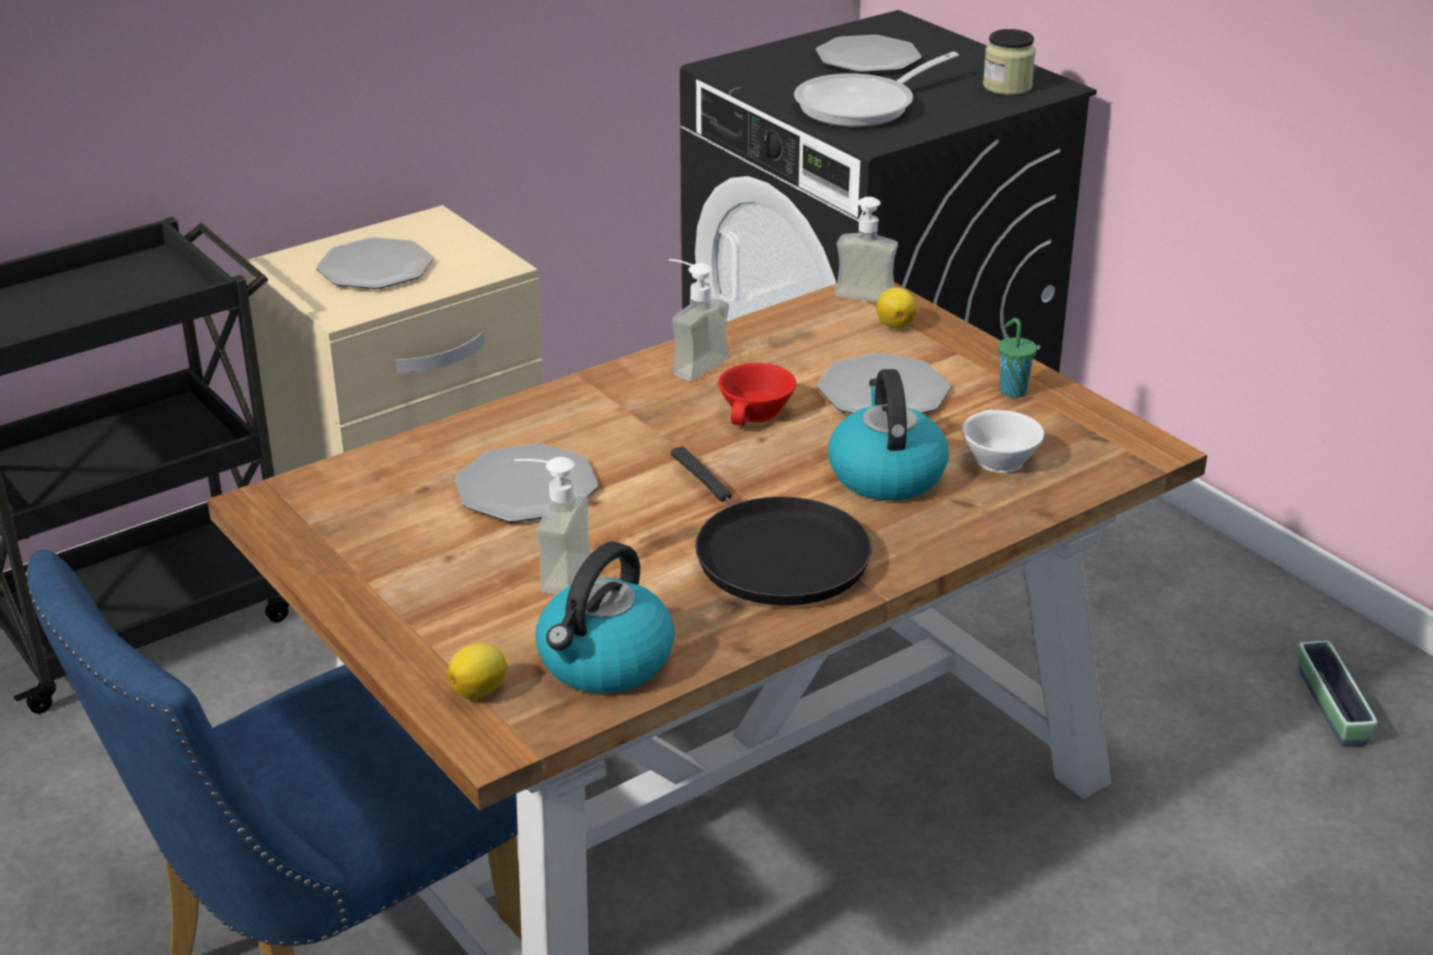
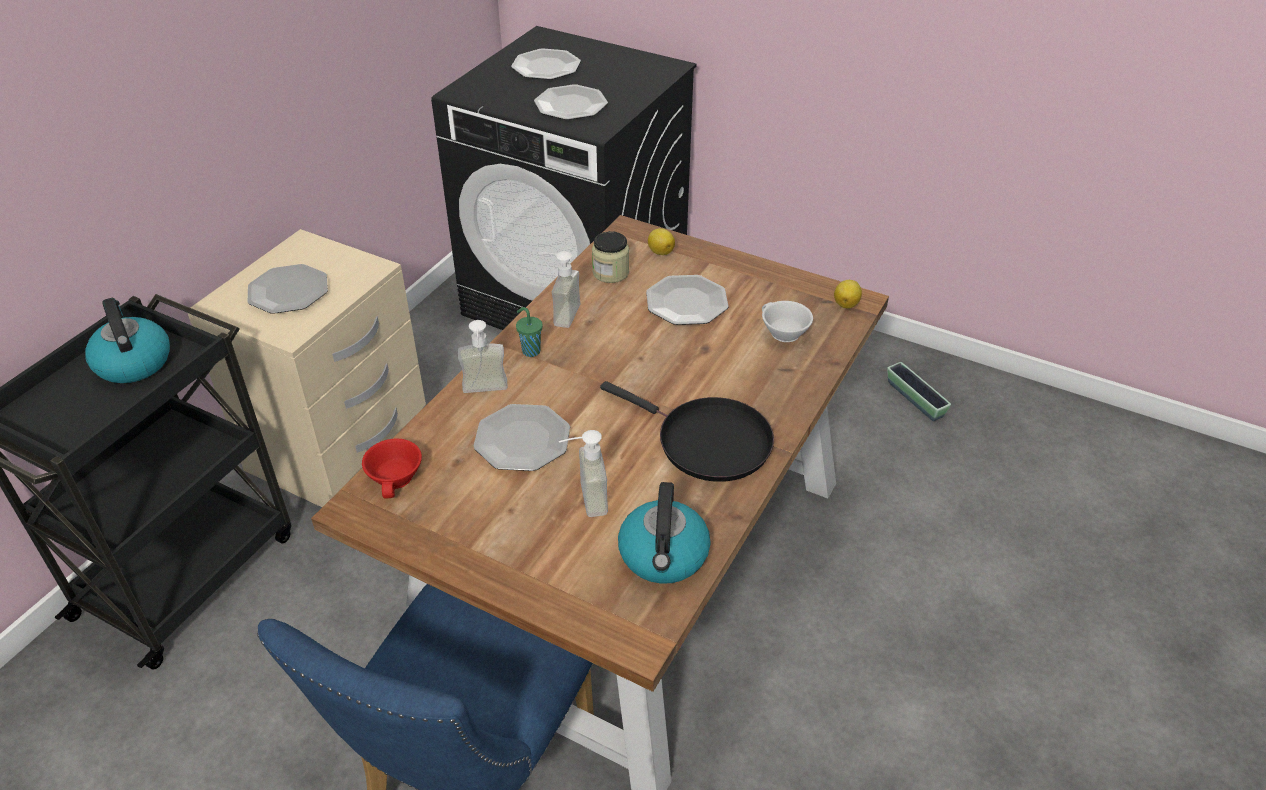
camera: 25 degrees left, 10 degrees up
lemon [448,643,507,699] -> lemon moved to [834,280,862,309]
red cup [718,363,796,426] -> red cup moved to [362,439,422,499]
frying pan [794,52,959,127] -> plate [534,84,608,120]
kettle [828,369,949,501] -> kettle moved to [85,298,170,383]
soap dispenser [835,197,898,302] -> soap dispenser moved to [458,320,508,393]
jar [983,29,1036,95] -> jar moved to [592,231,629,283]
green cup [998,318,1037,398] -> green cup moved to [516,307,543,357]

